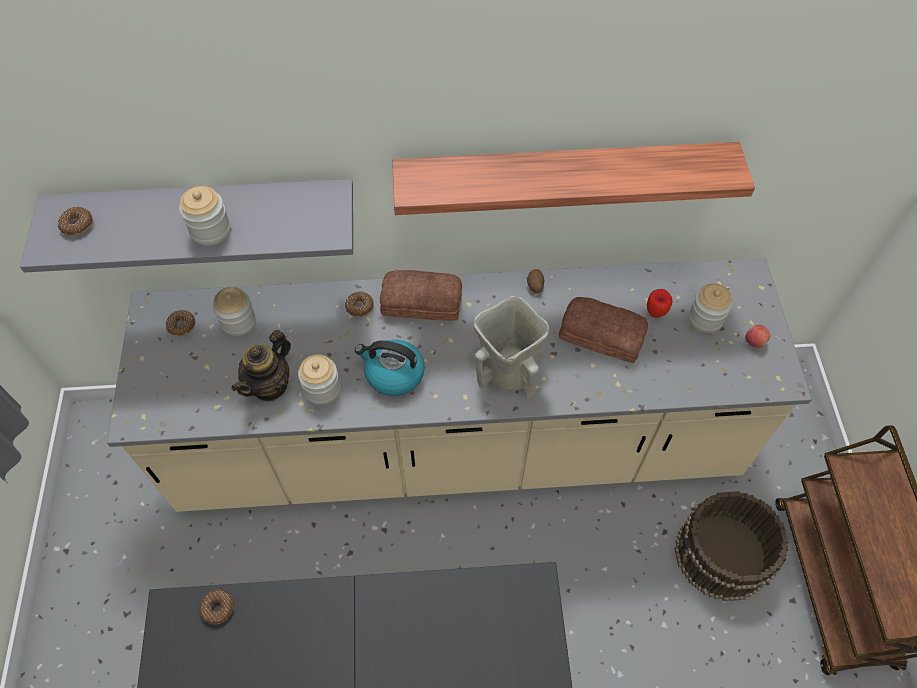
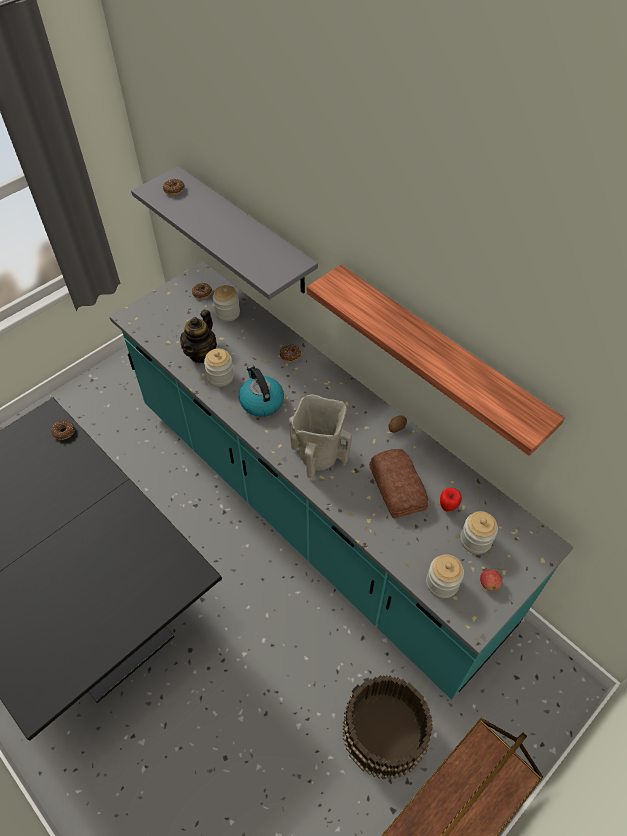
camera: 50 degrees right, 5 degrees down
beige counter [107,257,812,512] -> turquoise counter [109,261,574,700]
jar [179,186,231,246] -> jar moved to [426,554,464,598]
teapot [231,330,291,401] -> teapot turned 60 degrees counterclockwise [180,309,217,363]
bread [380,270,462,321] -> none

